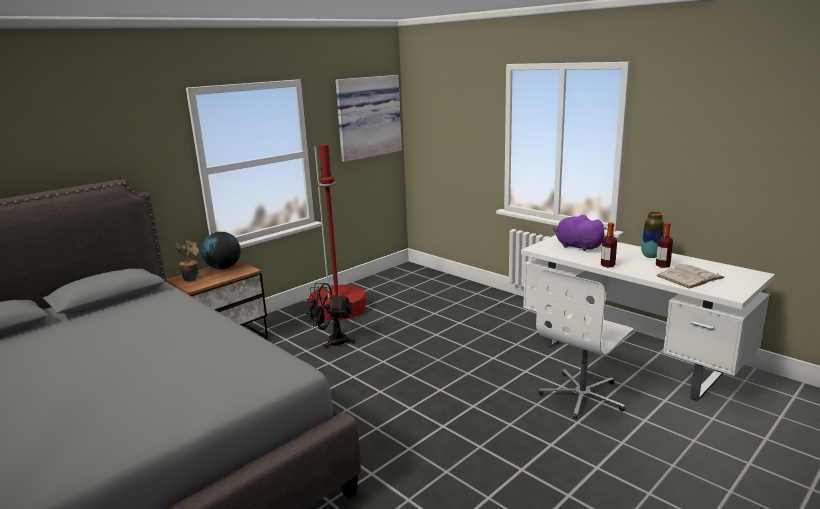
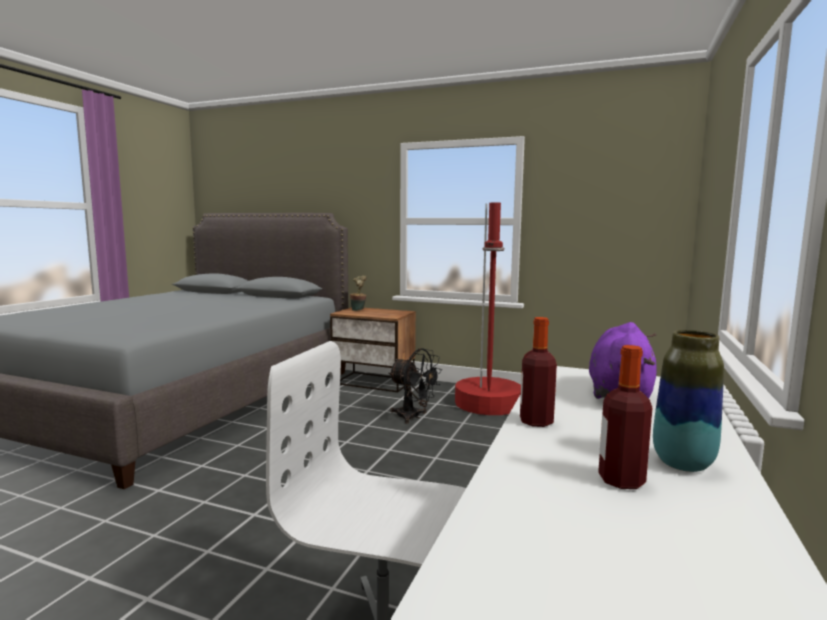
camera: 65 degrees right, 10 degrees down
globe [201,232,241,269] -> none
black fan [306,283,355,349] -> black fan turned 135 degrees clockwise [388,348,442,424]
picture [336,75,402,162] -> none
white book [657,264,725,289] -> none

